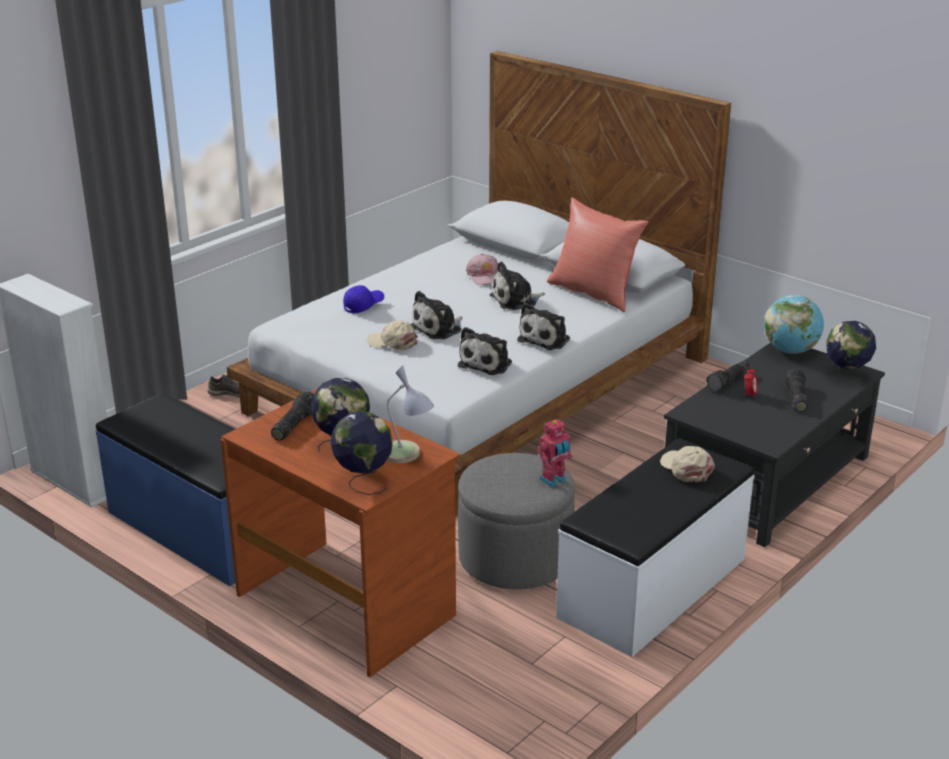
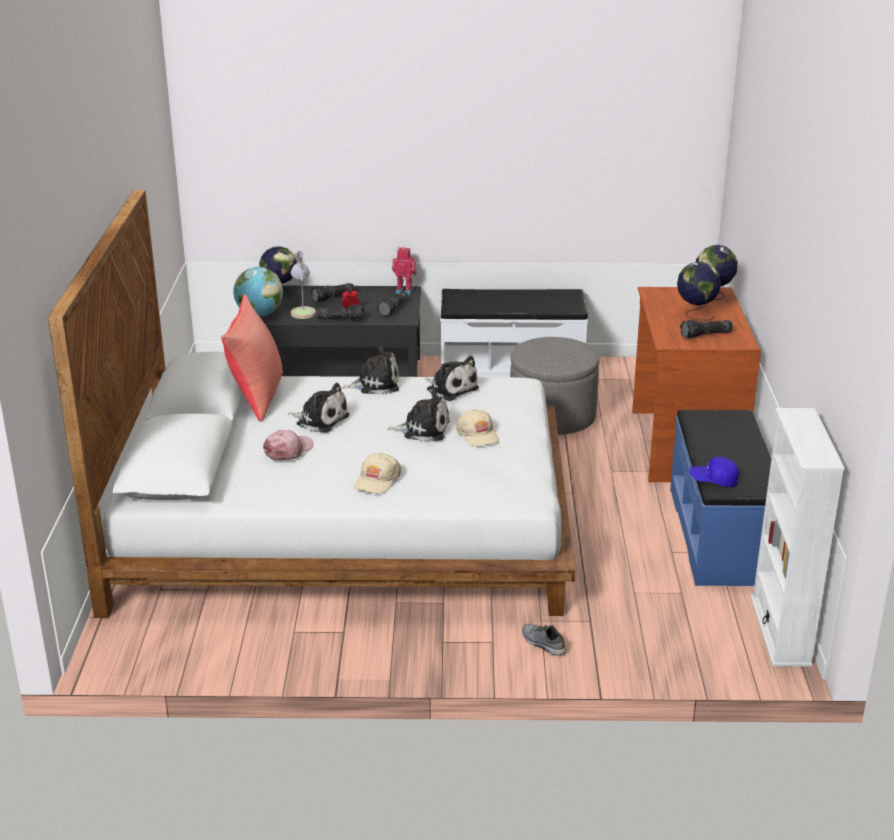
camera: 130 degrees left, 0 degrees up
blue cap [343,285,384,314] -> blue cap moved to [689,457,739,487]
table lamp [387,366,434,463] -> table lamp moved to [291,251,316,319]
plush toy [458,327,512,375] -> plush toy turned 60 degrees clockwise [425,356,479,401]
toy robot [537,419,573,487] -> toy robot moved to [392,247,417,295]
beige cap [660,446,715,482] -> beige cap moved to [354,453,401,494]
none -> flashlight [377,291,408,316]

